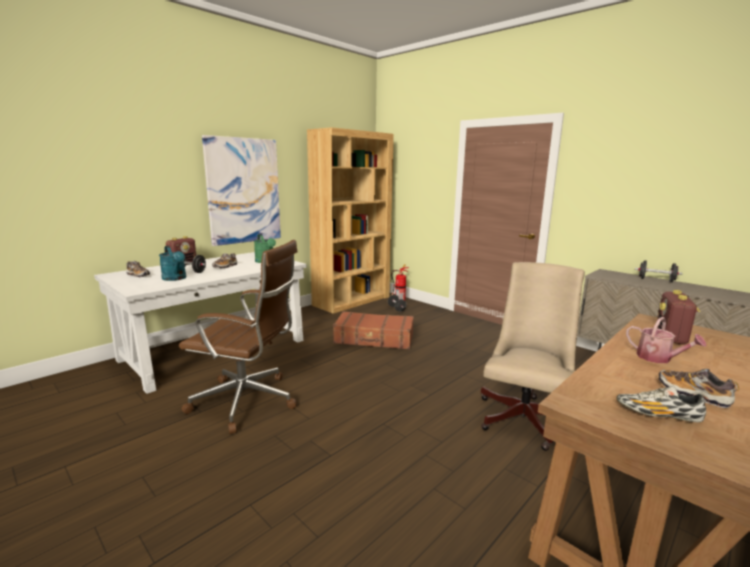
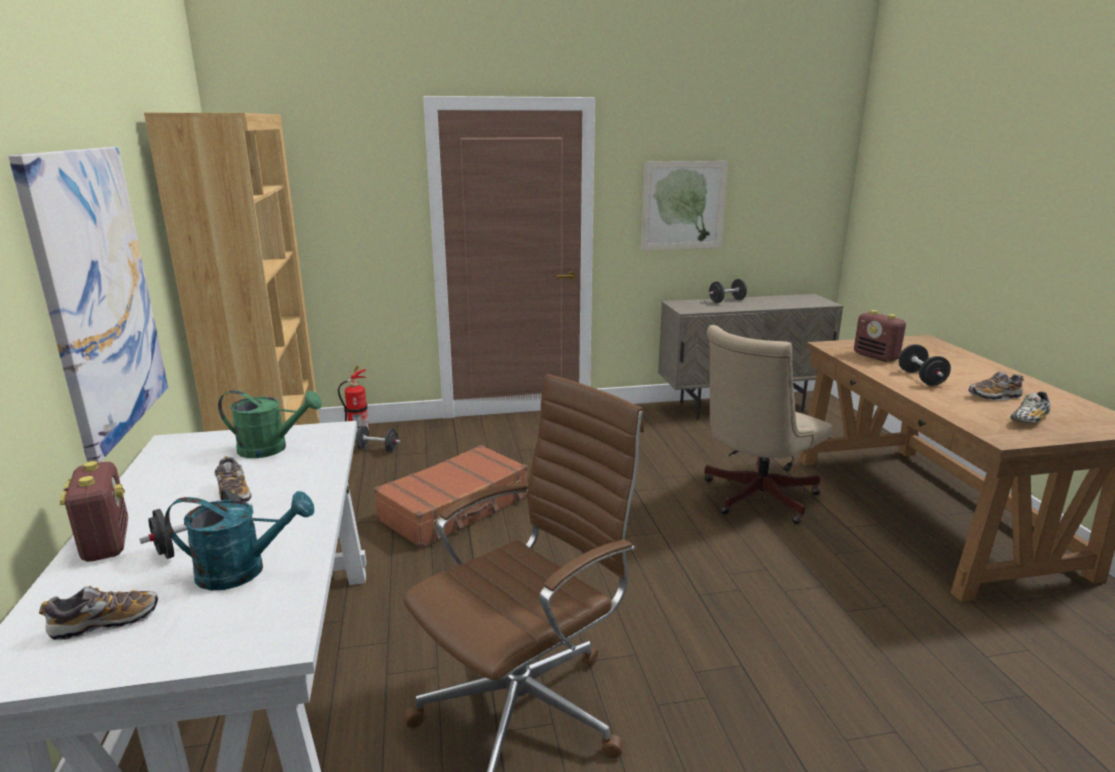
camera: 55 degrees left, 5 degrees up
beige office chair [481,262,585,451] -> beige office chair turned 105 degrees counterclockwise [704,325,832,524]
watering can [626,317,706,363] -> black dumbbell [898,344,951,386]
none -> picture [641,161,728,250]

